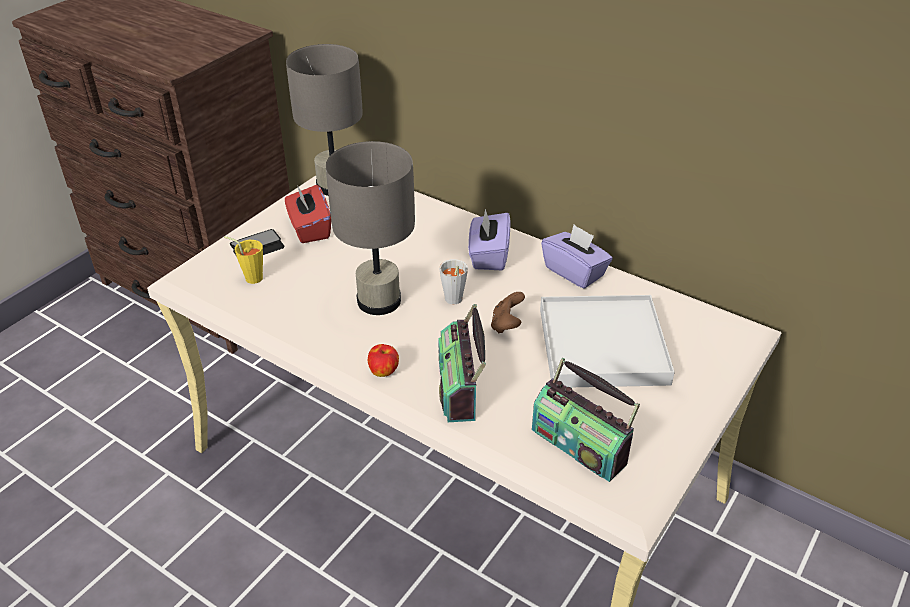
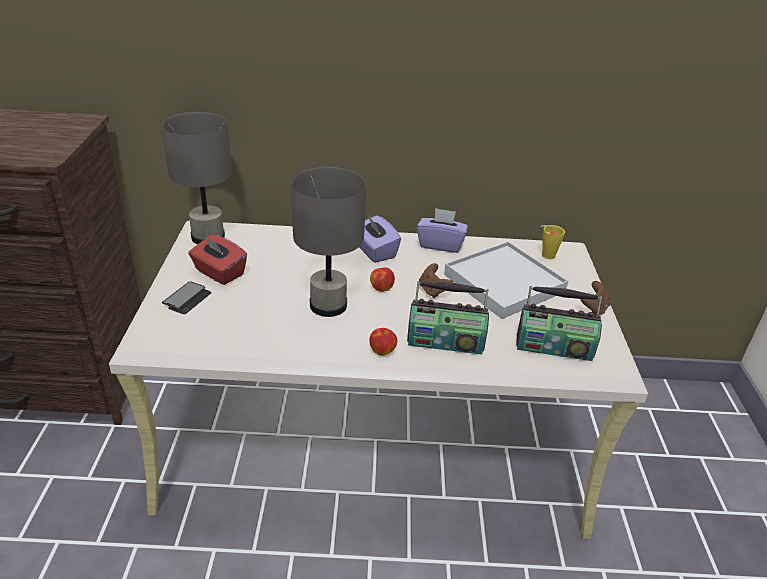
camera: 35 degrees left, 5 degrees down
yellow cup [224,236,263,284] -> yellow cup moved to [541,225,565,259]
radio [438,304,486,422] -> radio turned 45 degrees counterclockwise [407,281,489,355]
grey cup [439,259,468,304] -> apple [370,267,395,292]
none -> brown game controller [580,281,611,315]

